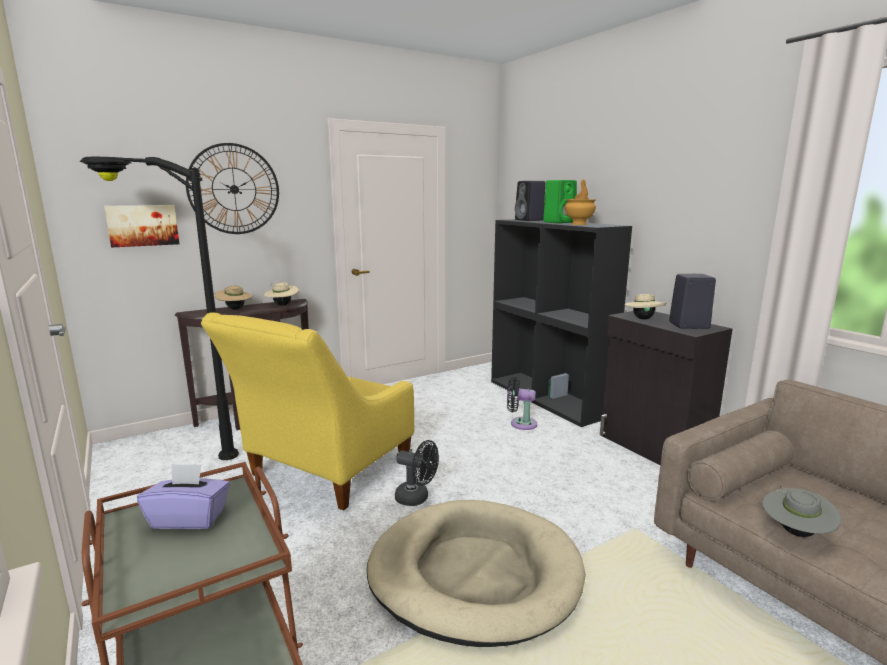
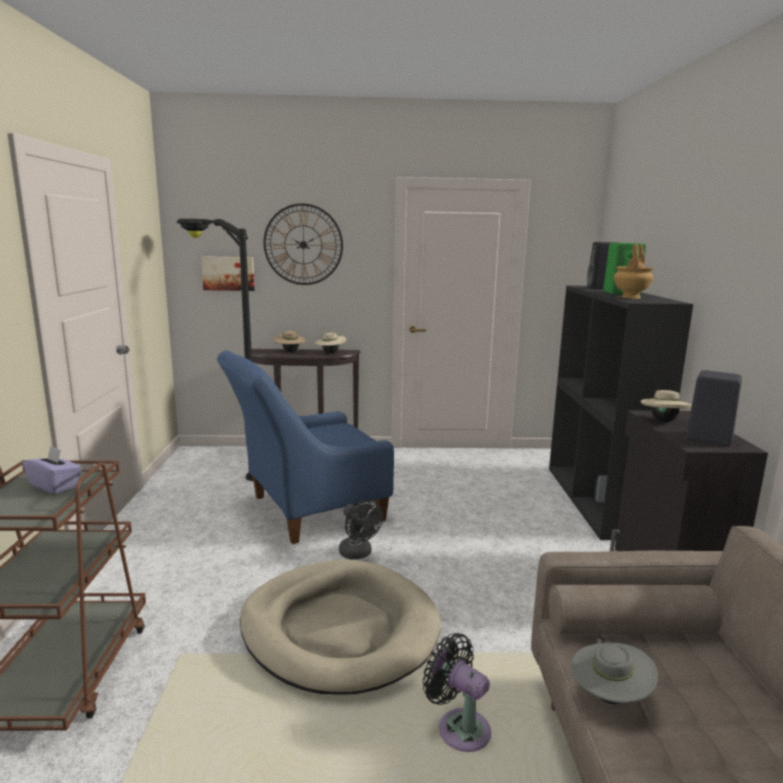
camera: 30 degrees right, 0 degrees up
yellow armchair [201,313,414,511] -> blue armchair [217,351,394,544]
black fan [507,377,537,430] -> black fan moved to [423,633,491,752]

